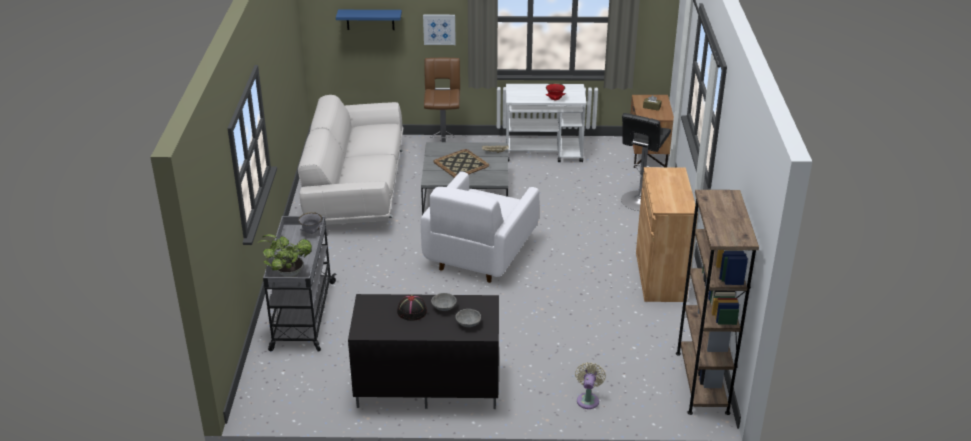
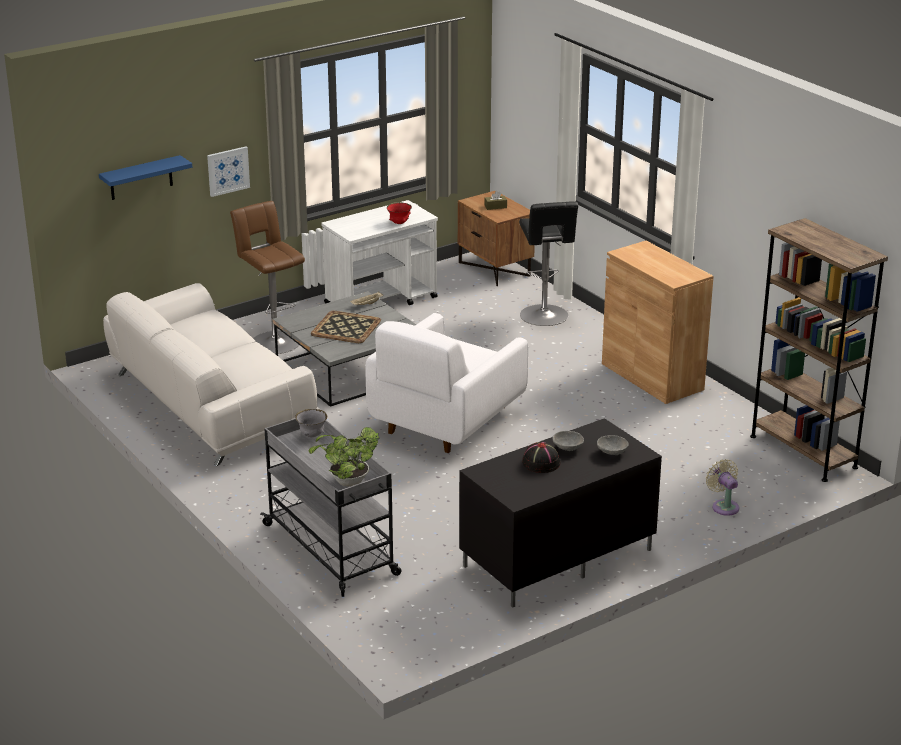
camera: 35 degrees left, 5 degrees down
white armchair [421,172,539,283] -> white armchair turned 45 degrees clockwise [366,313,528,453]

